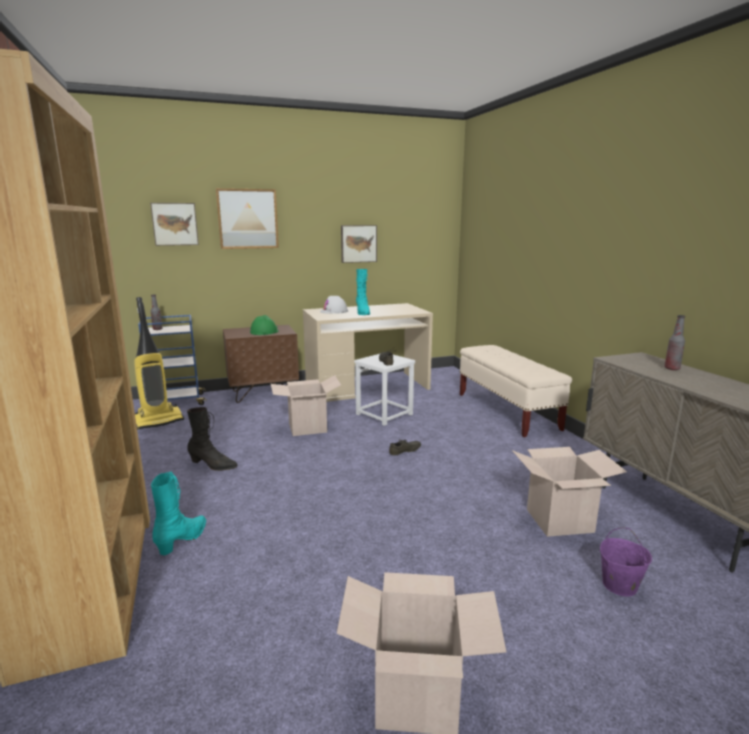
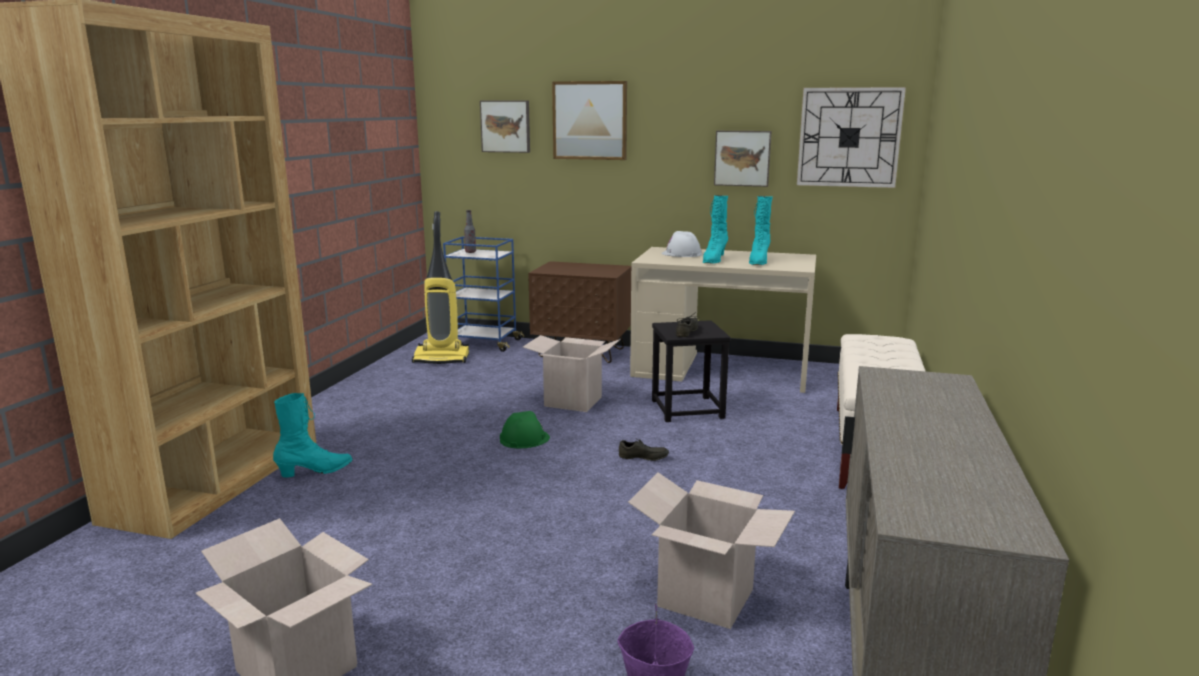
camera: 35 degrees right, 0 degrees up
black boot [187,407,238,471] -> none
green hard hat [250,315,279,335] -> green hard hat moved to [500,411,550,448]
white stool [354,354,415,426] -> black stool [652,320,731,422]
bottle [664,315,685,370] -> none
none -> turquoise boot [749,196,773,265]
none -> wall clock [797,87,906,188]

